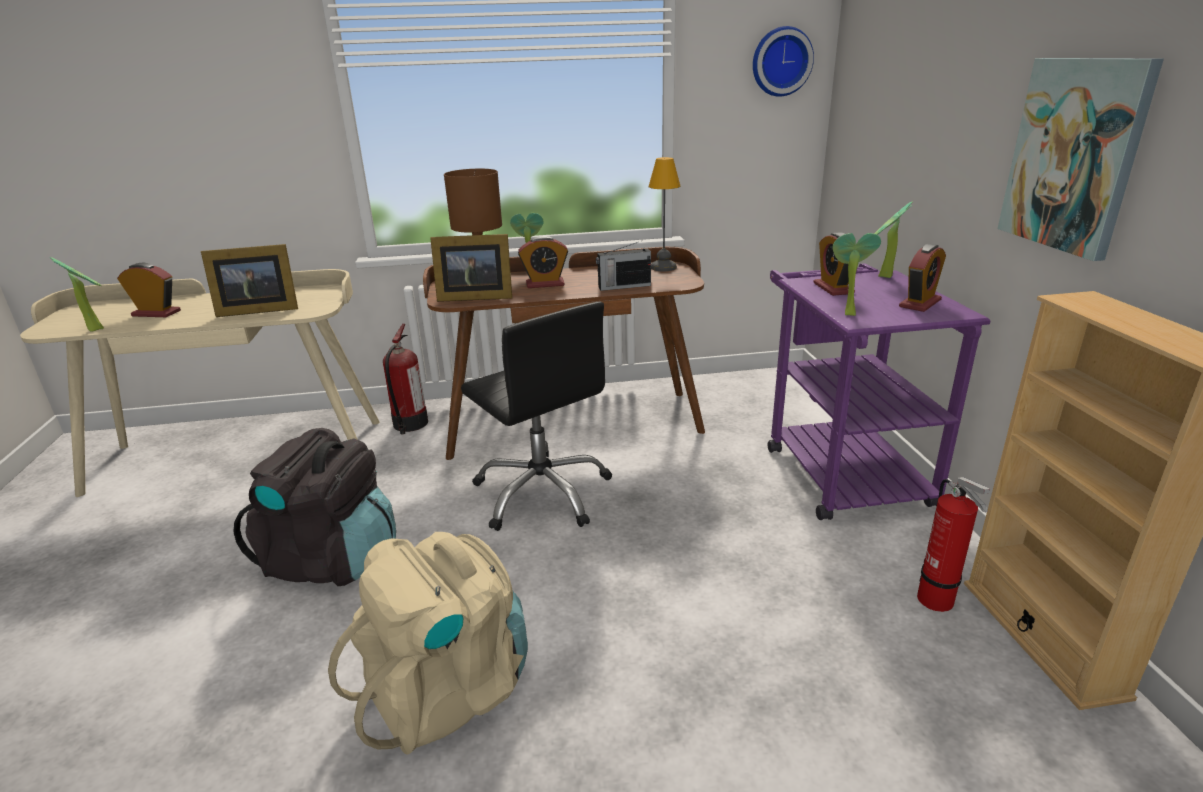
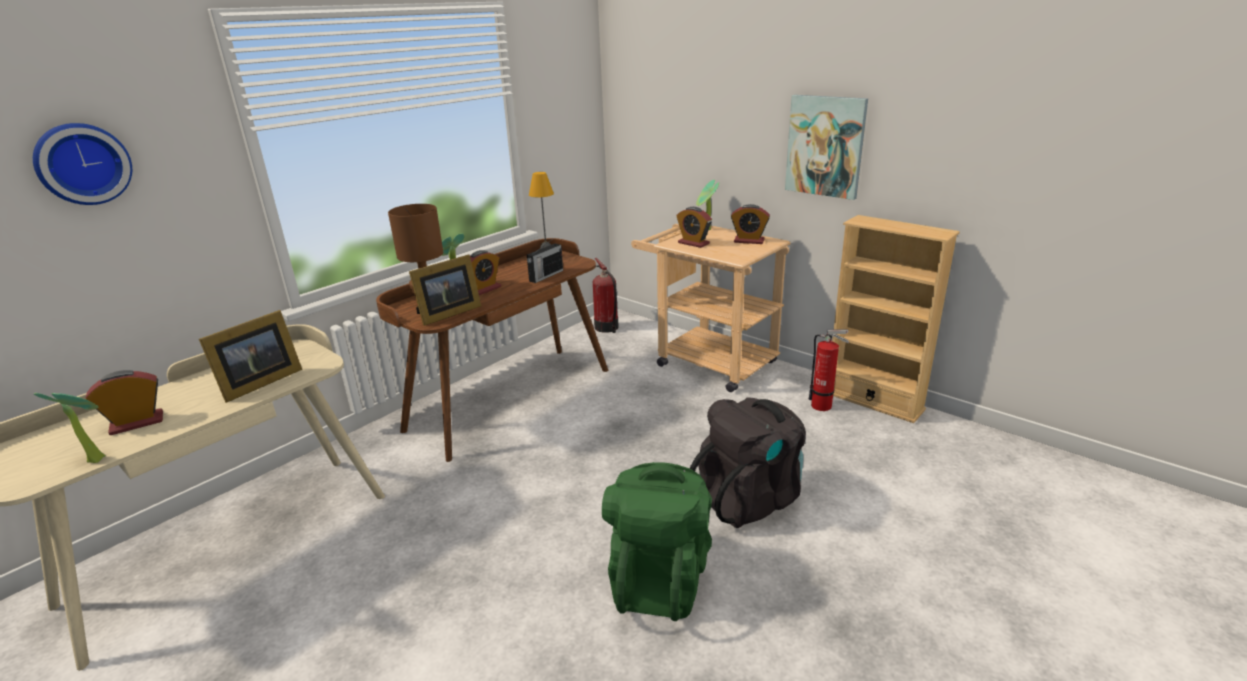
camera: 40 degrees left, 0 degrees up
black backpack [233,428,396,586] -> black backpack moved to [690,397,806,528]
beige backpack [328,532,528,755] -> green backpack [602,462,712,621]
fire extinguisher [383,324,428,435] -> fire extinguisher moved to [593,258,619,333]
black office chair [461,302,612,531] -> none
wall clock [753,26,814,97] -> wall clock moved to [33,123,132,205]
purple cart [768,263,991,520] -> beige cart [631,224,791,392]
potted plant [833,233,881,316] -> none
alarm clock [899,244,946,312] -> alarm clock turned 105 degrees clockwise [731,204,770,244]

